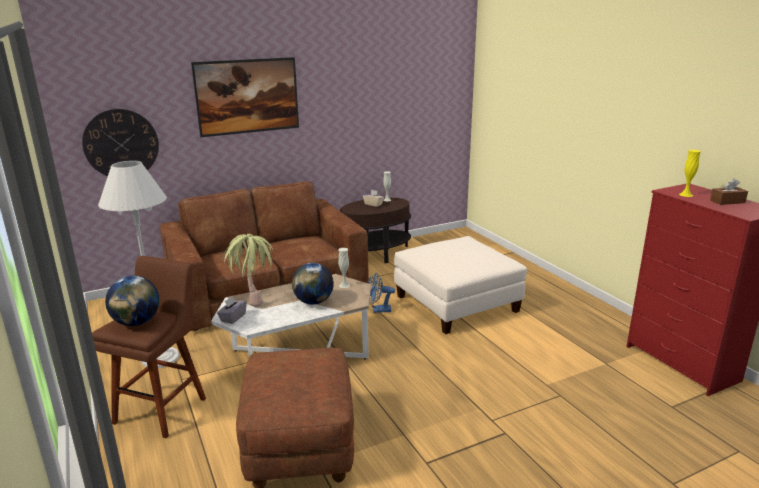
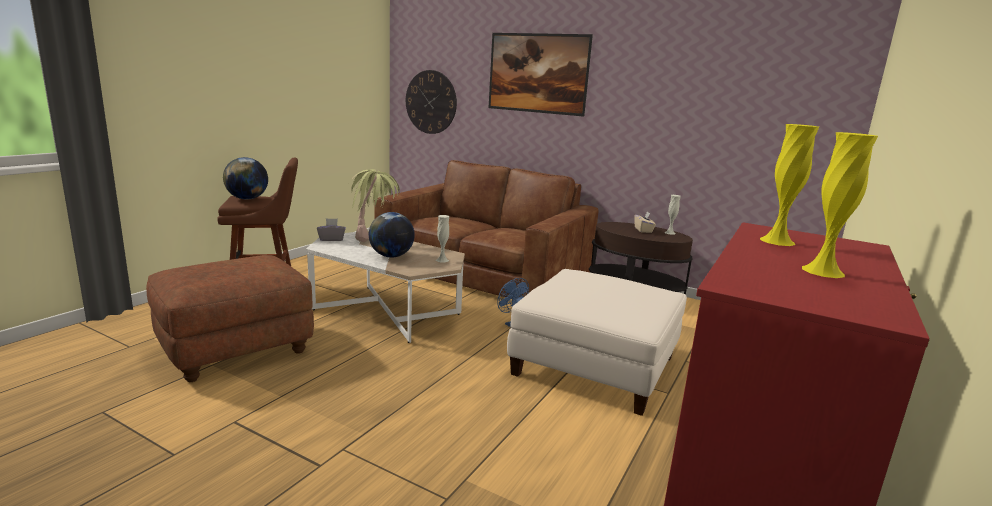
camera: 55 degrees right, 5 degrees down
white floor lamp [98,161,179,368] -> none
brown tissue box [710,178,748,205] -> yellow vase [802,132,878,278]

